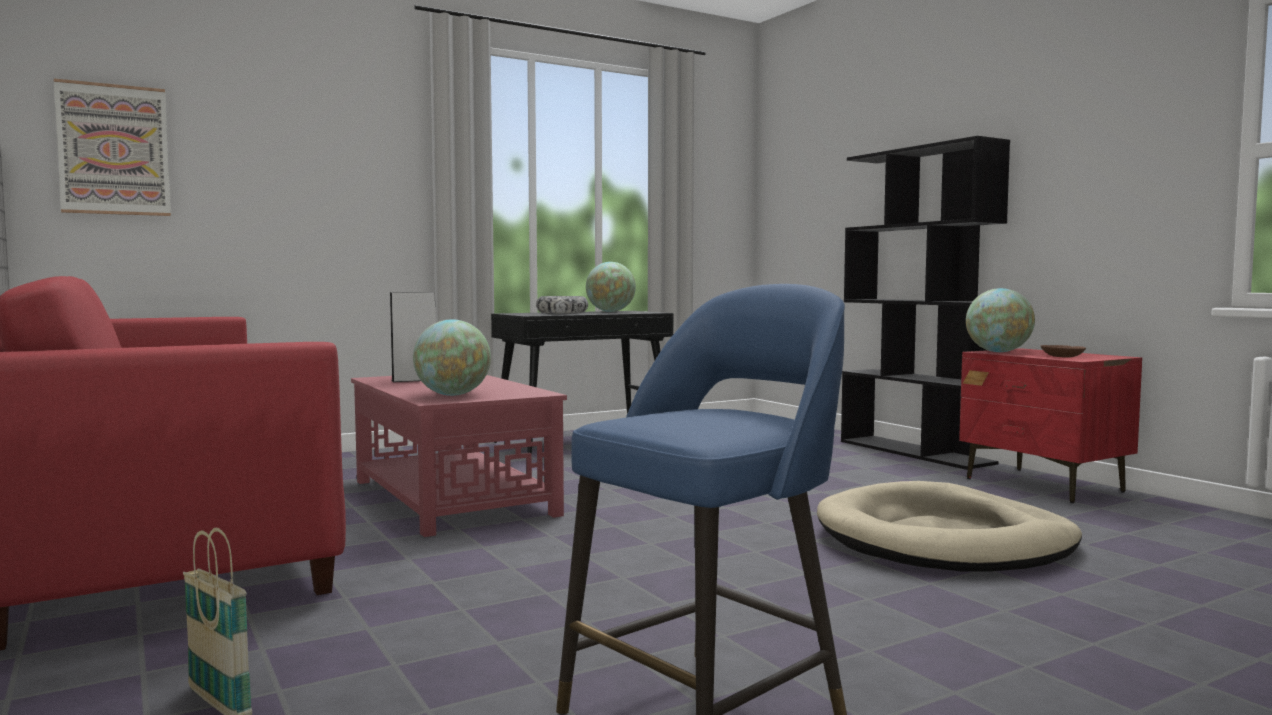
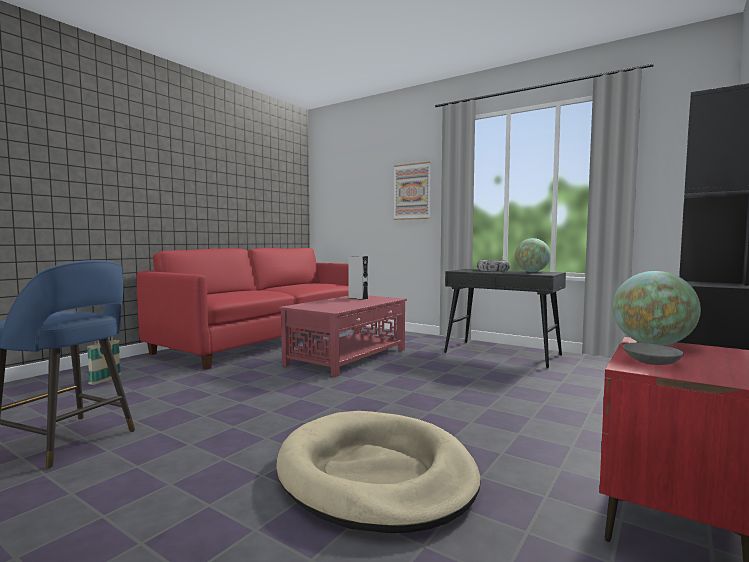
camera: 65 degrees right, 0 degrees up
picture [53,78,171,216] -> picture moved to [394,162,431,220]
globe [413,319,491,396] -> none
brown bowl [1040,345,1086,358] -> grey bowl [623,343,684,365]

